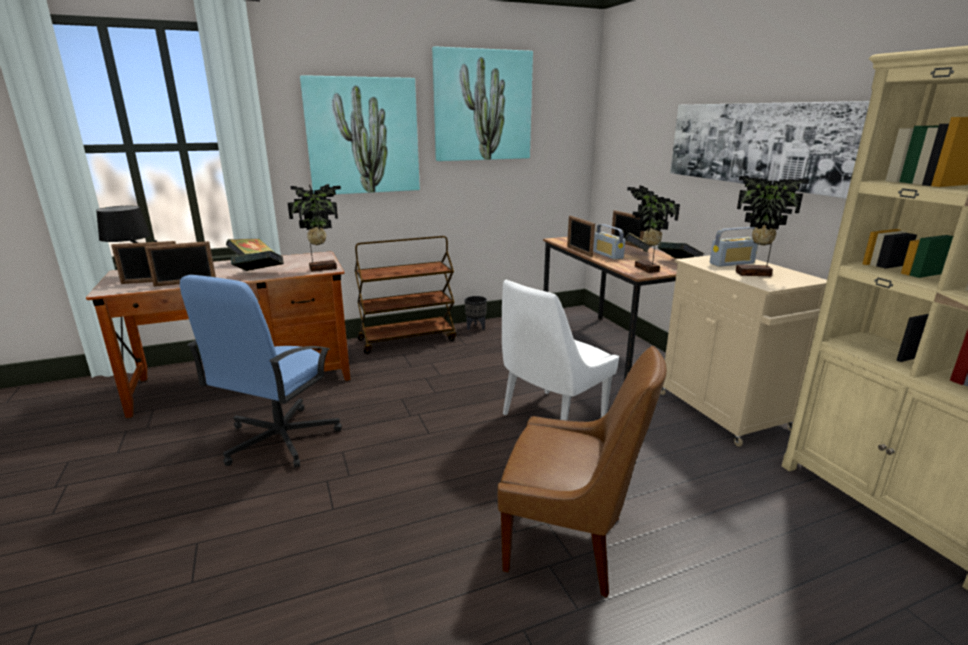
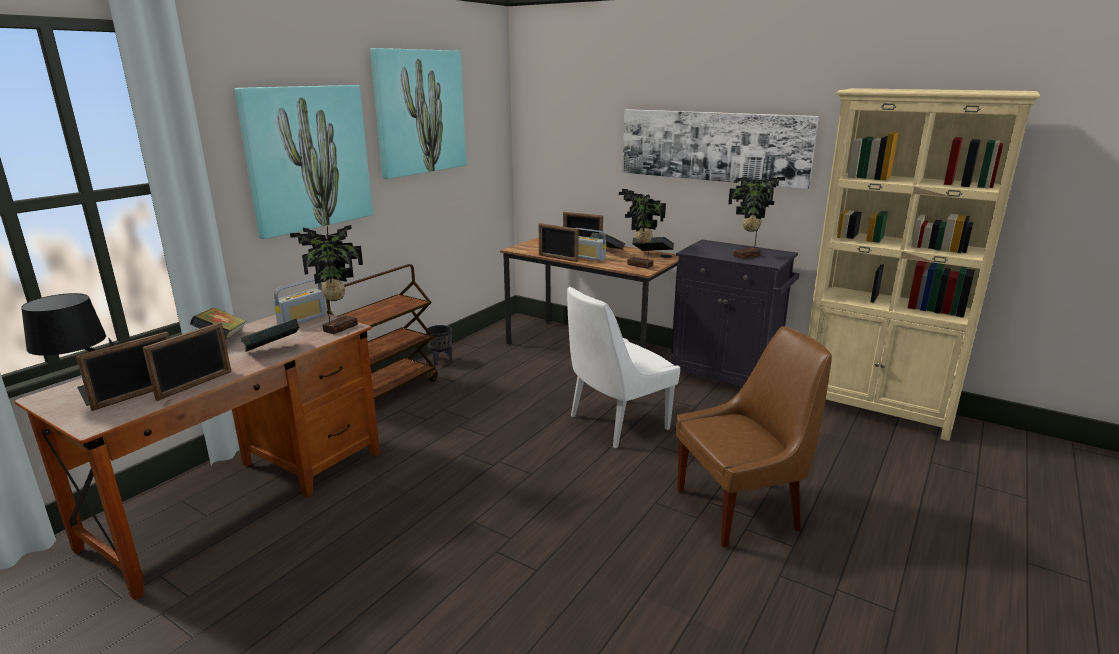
camera: 35 degrees left, 0 degrees up
blue office chair [180,275,342,468] -> none
white chair [502,279,619,421] -> white chair turned 45 degrees clockwise [567,287,680,448]
beige cabinet [660,255,827,447] -> black cabinet [672,240,800,386]
radio [710,227,758,267] -> radio moved to [273,279,327,324]

